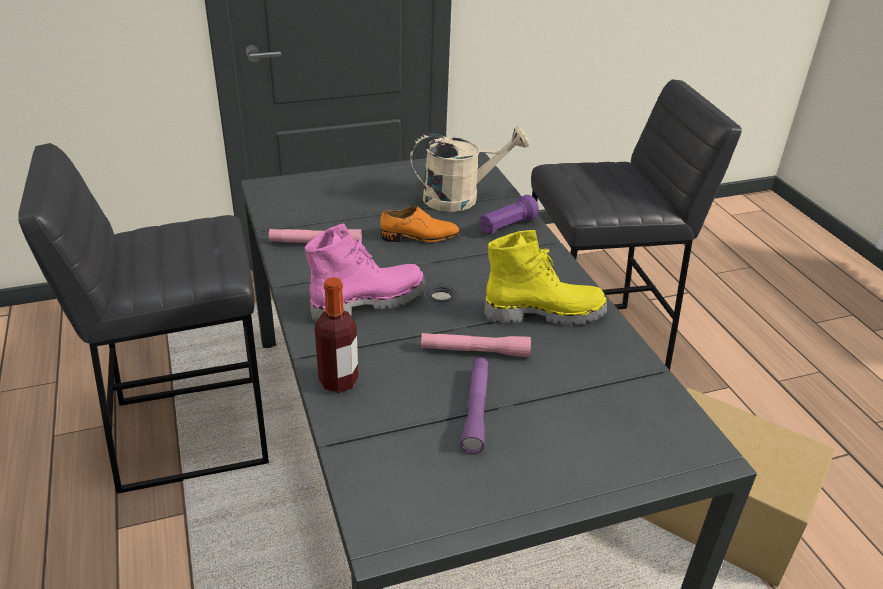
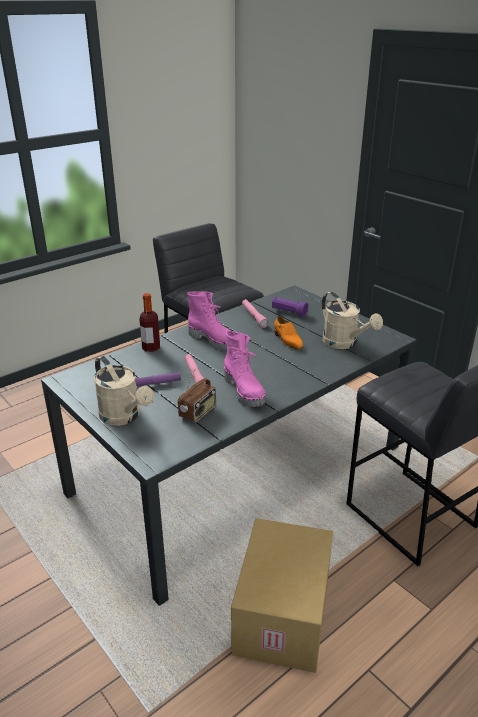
camera: 70 degrees right, 5 degrees down
purple flashlight [479,195,539,233] -> purple flashlight moved to [272,297,308,317]
yellow boot [484,230,607,326] -> pink boot [224,330,265,407]
none -> beige watering can [94,356,154,426]
none -> radio [178,370,216,423]

